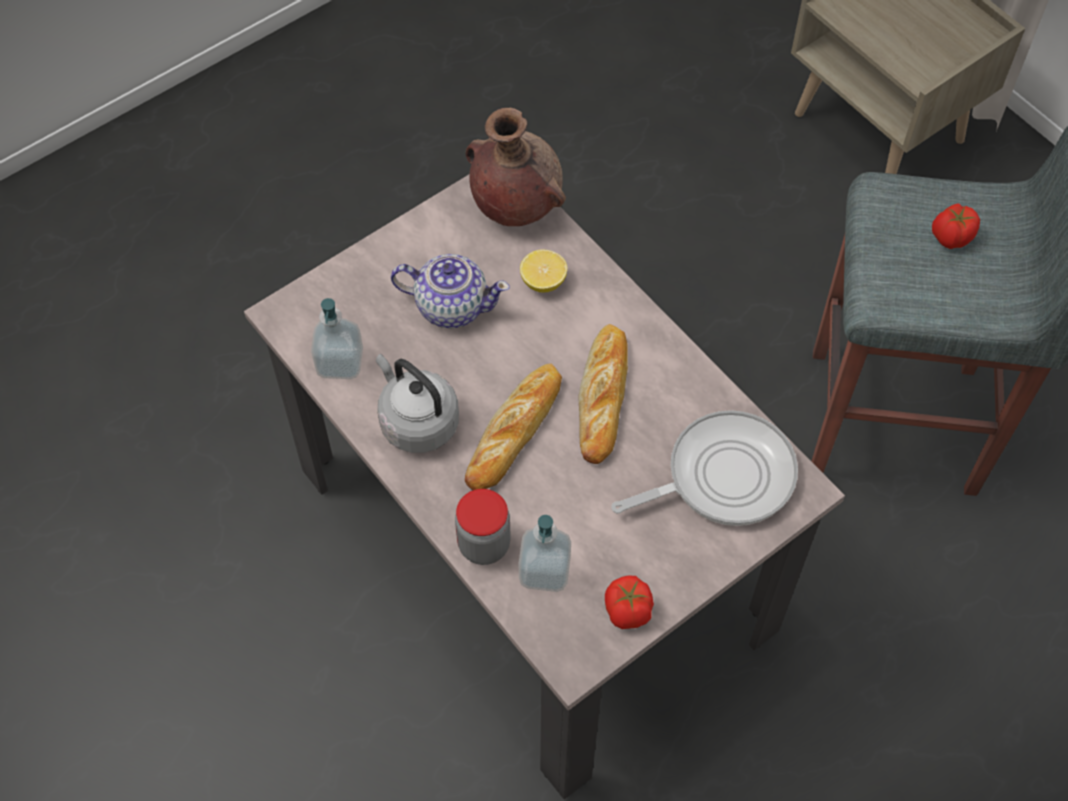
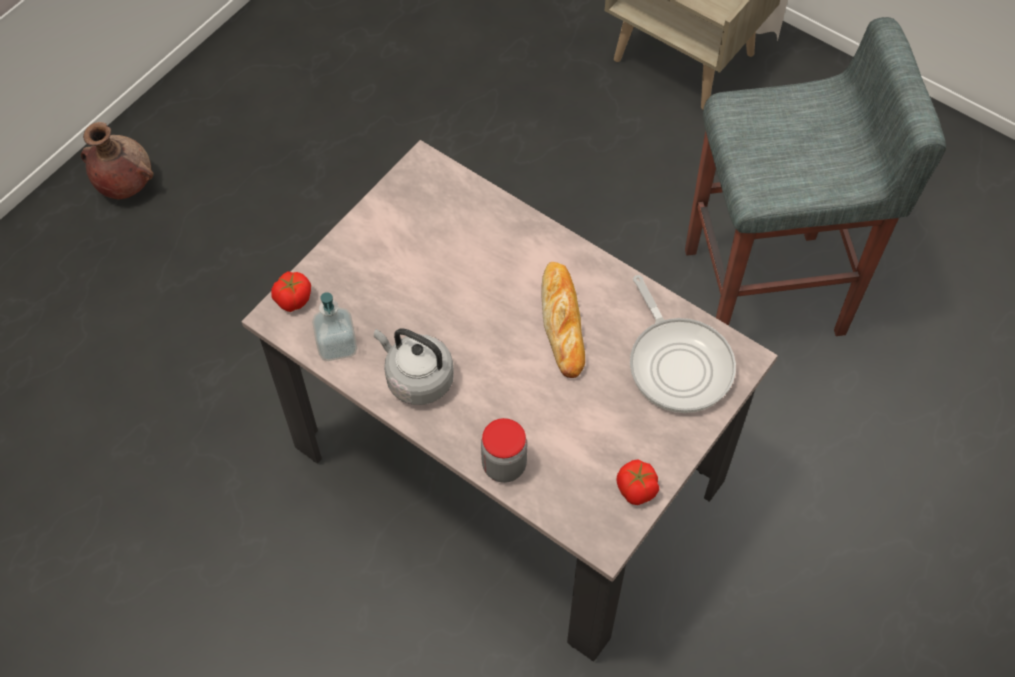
camera: 15 degrees left, 0 degrees up
teapot [391,254,510,328] -> none
bread [465,363,562,490] -> none
brown vase [466,108,566,226] -> brown vase moved to [81,122,154,199]
soap dispenser [519,515,571,592] -> none
lemon [520,250,567,292] -> none
frying pan [611,410,798,526] -> frying pan turned 105 degrees clockwise [630,275,736,413]
tomato [932,203,980,249] -> tomato moved to [271,271,311,312]

